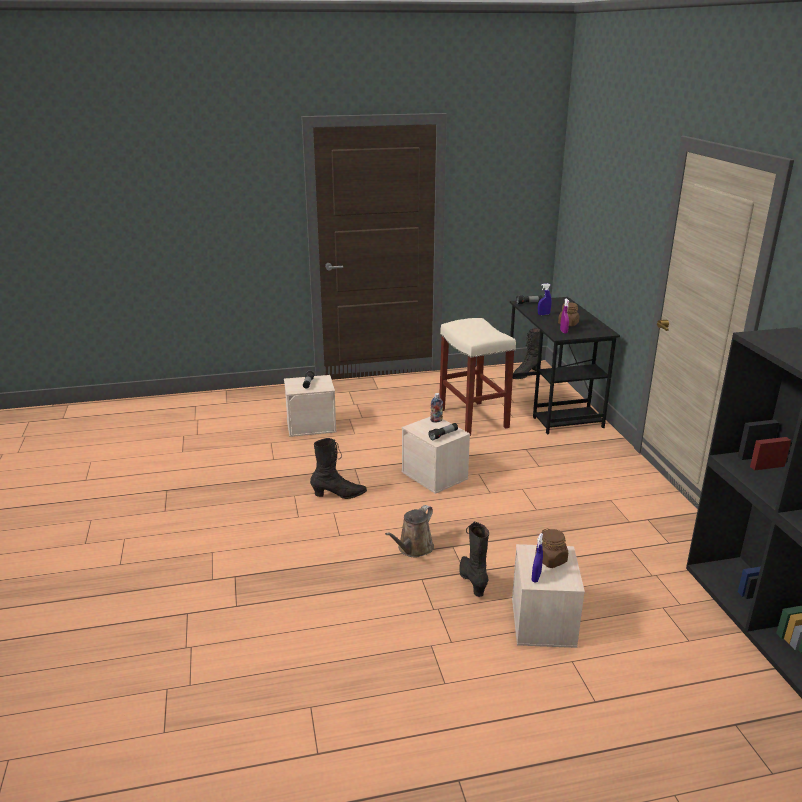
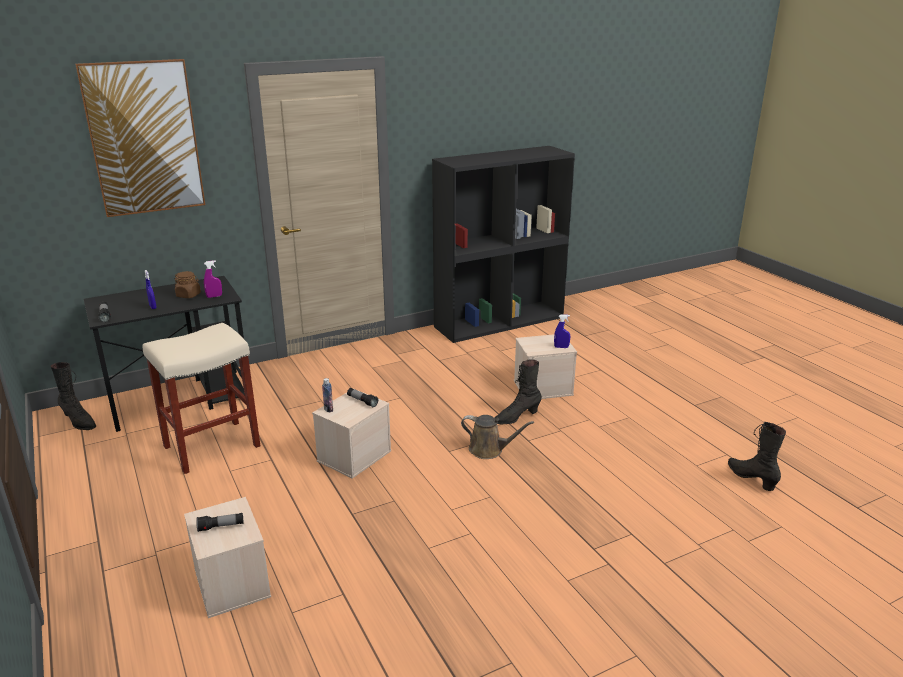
camera: 105 degrees left, 0 degrees up
black boot [310,438,367,499] -> black boot moved to [728,422,786,491]
brown jar [535,528,568,568] -> none
none -> picture [75,59,205,217]

